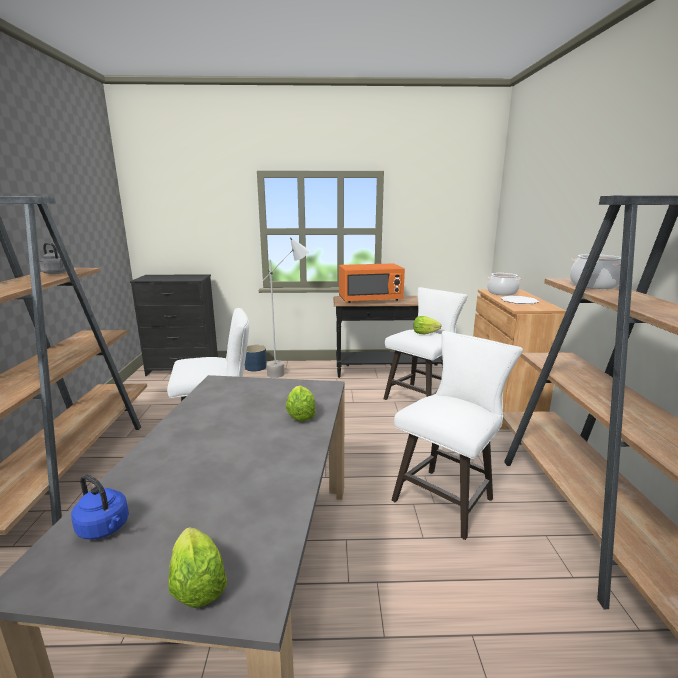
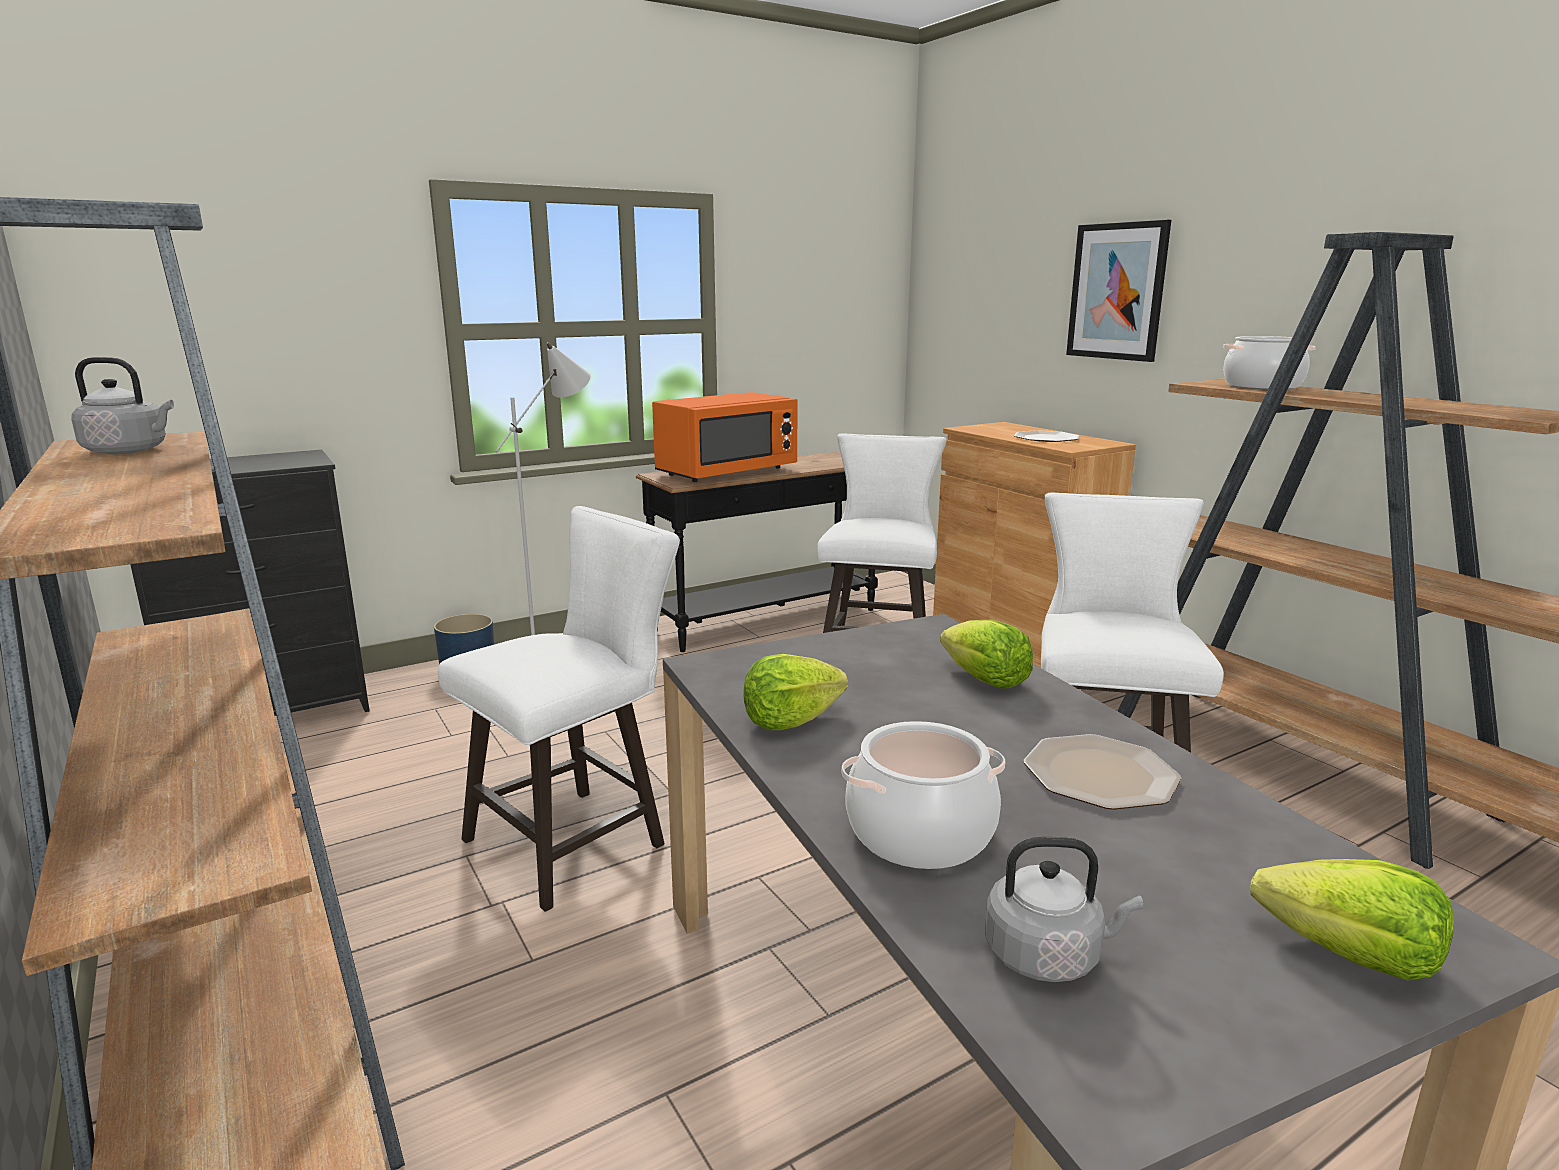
camera: 30 degrees left, 0 degrees up
blue kettle [71,474,129,540] -> grey kettle [985,837,1143,982]
lettuce [413,316,441,334] -> lettuce moved to [743,654,848,730]
cooking pot [487,273,522,296] -> cooking pot moved to [842,721,1005,869]
none -> plate [1024,734,1181,810]
none -> picture [1066,220,1171,362]

